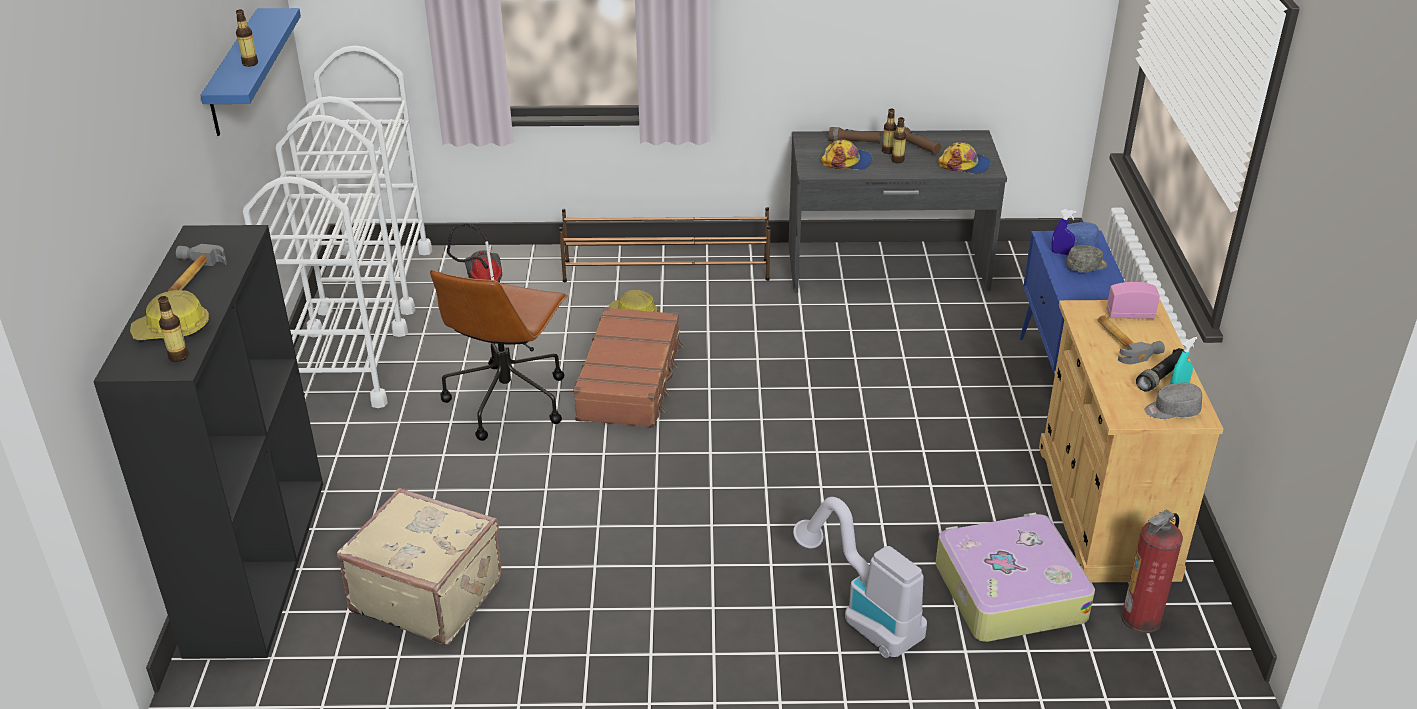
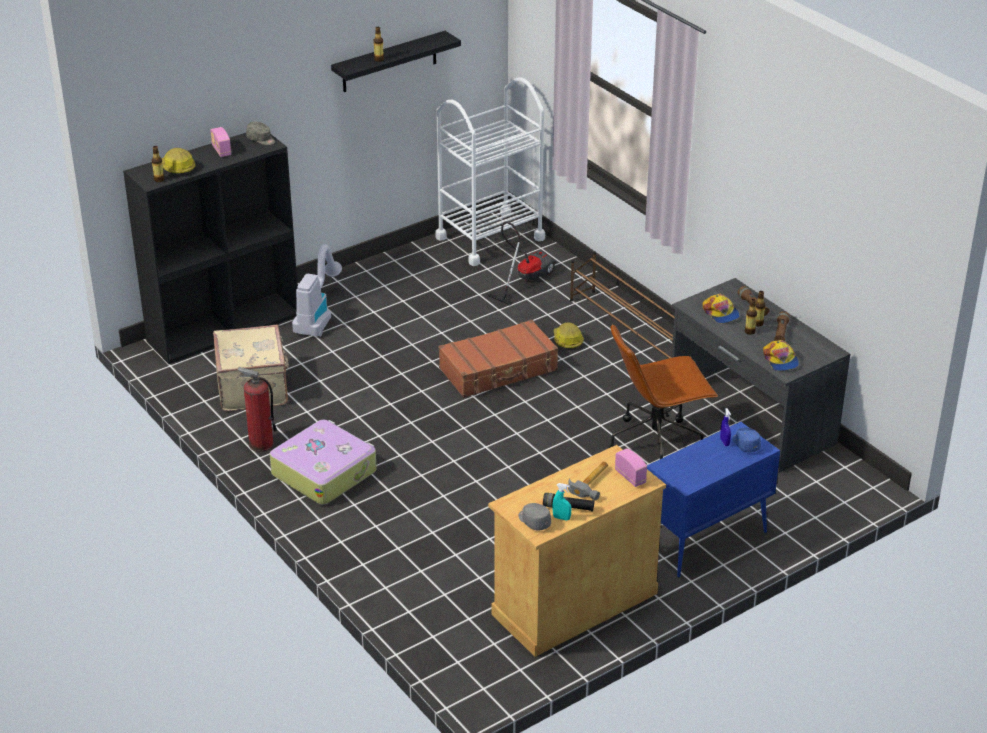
camera: 55 degrees right, 0 degrees up
hammer [168,244,227,291] -> radio [210,127,231,157]
blue shelf [200,8,301,136] -> black shelf [331,31,461,92]
white cart [243,115,408,408] -> none
brown office chair [430,270,568,441] -> brown office chair moved to [609,324,718,459]
vacuum cleaner [793,497,927,658] -> vacuum cleaner moved to [292,244,342,336]
suitcase [935,513,1095,642] -> suitcase moved to [270,420,377,505]
grey cap [1066,245,1107,272] -> grey cap moved to [246,122,275,145]
fire extinguisher [1121,510,1183,633] -> fire extinguisher moved to [238,367,277,452]

